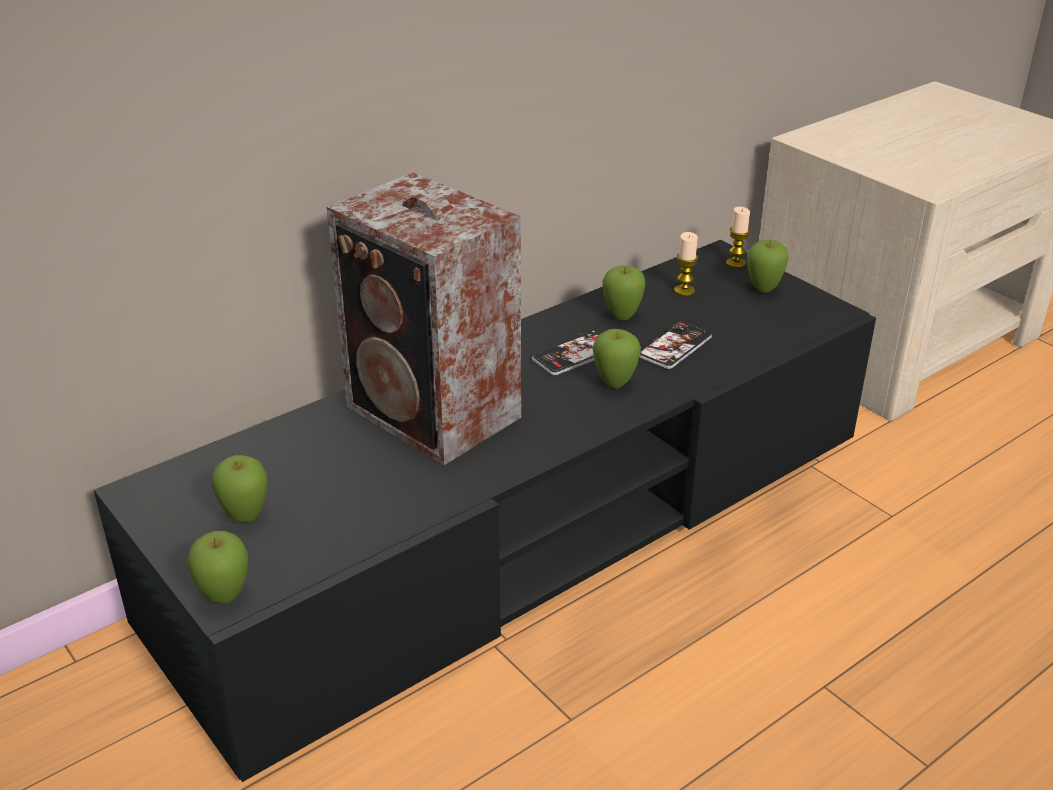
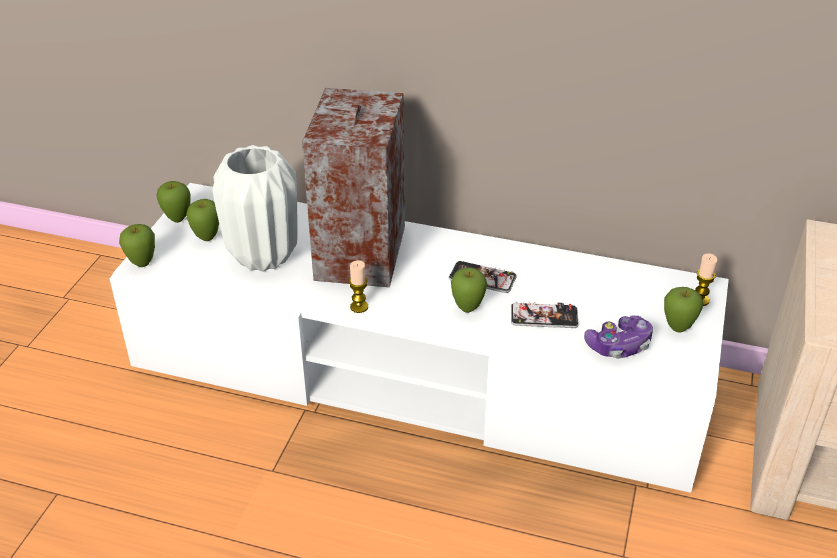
camera: 55 degrees right, 5 degrees up
black tv stand [94,240,876,782] -> white tv stand [109,183,729,493]
apple [602,265,645,320] -> apple moved to [157,181,191,223]
candle [674,232,698,296] -> candle moved to [349,260,368,313]
none -> white vase [212,145,298,272]
none -> game controller [584,315,653,359]

